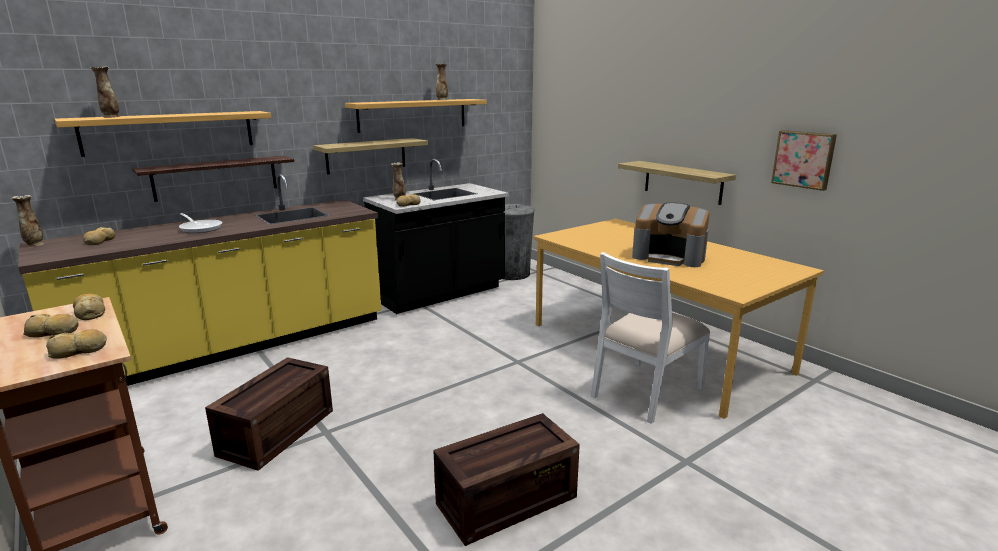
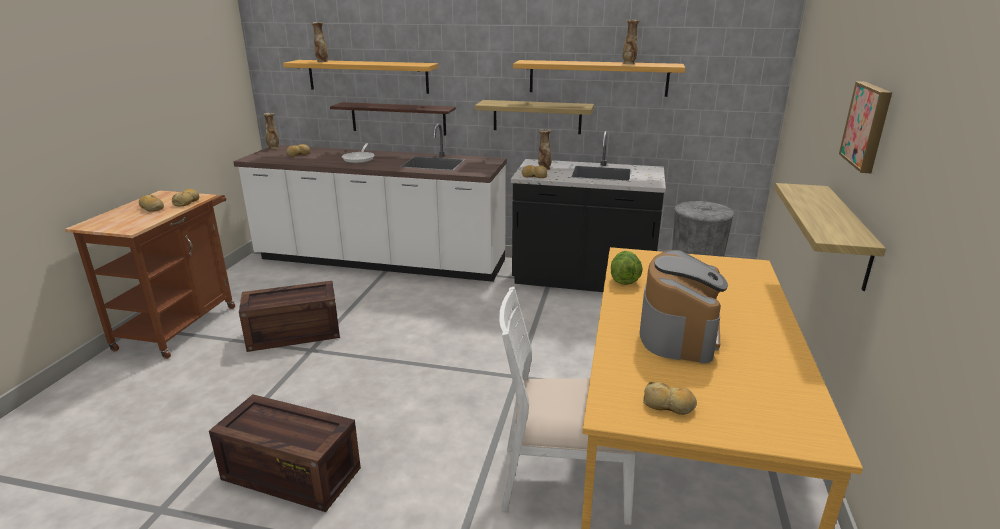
camera: 50 degrees right, 5 degrees up
yellow counter [18,174,382,386] -> white counter [233,123,507,282]
bread [46,329,107,359] -> bread moved to [643,382,697,415]
coffee machine [632,203,709,267] -> coffee machine turned 150 degrees counterclockwise [640,250,728,363]
picture [771,130,837,191] -> picture moved to [839,81,892,173]
none -> lettuce [611,251,643,285]

